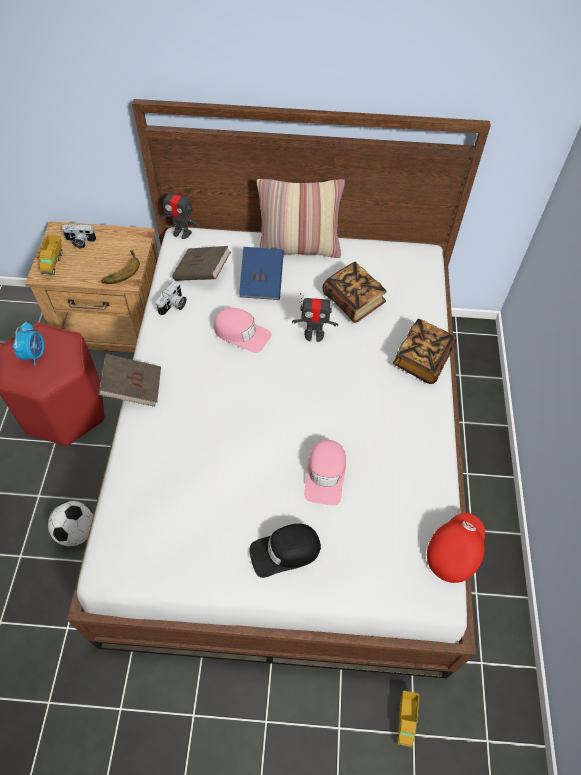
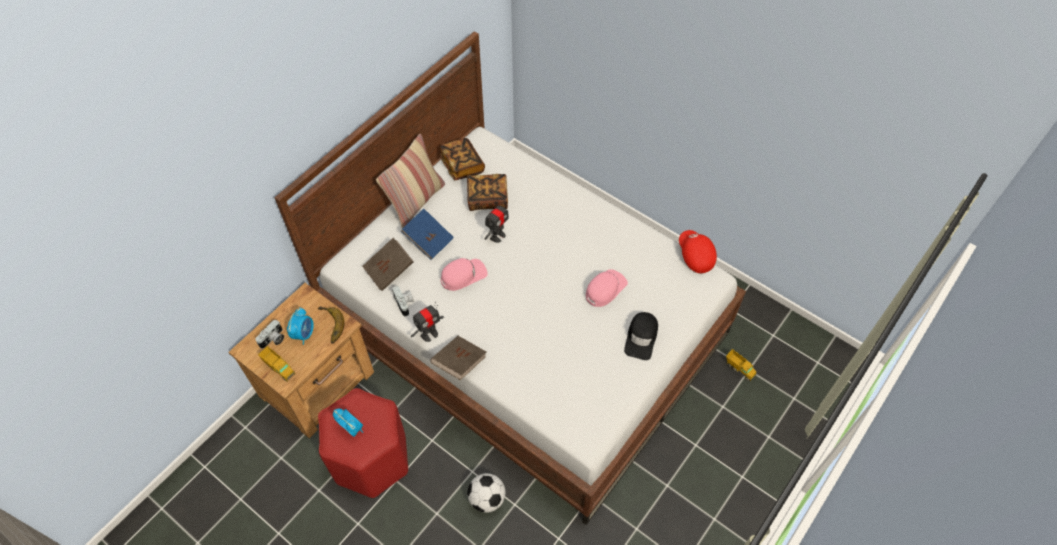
camera: 55 degrees left, 0 degrees up
toy robot [161,186,200,239] -> toy robot moved to [411,302,444,342]
pink cap [304,440,346,505] -> pink cap turned 90 degrees counterclockwise [586,269,628,307]
book [393,319,456,384] -> book moved to [440,138,485,180]
none -> alarm clock [287,307,314,345]

